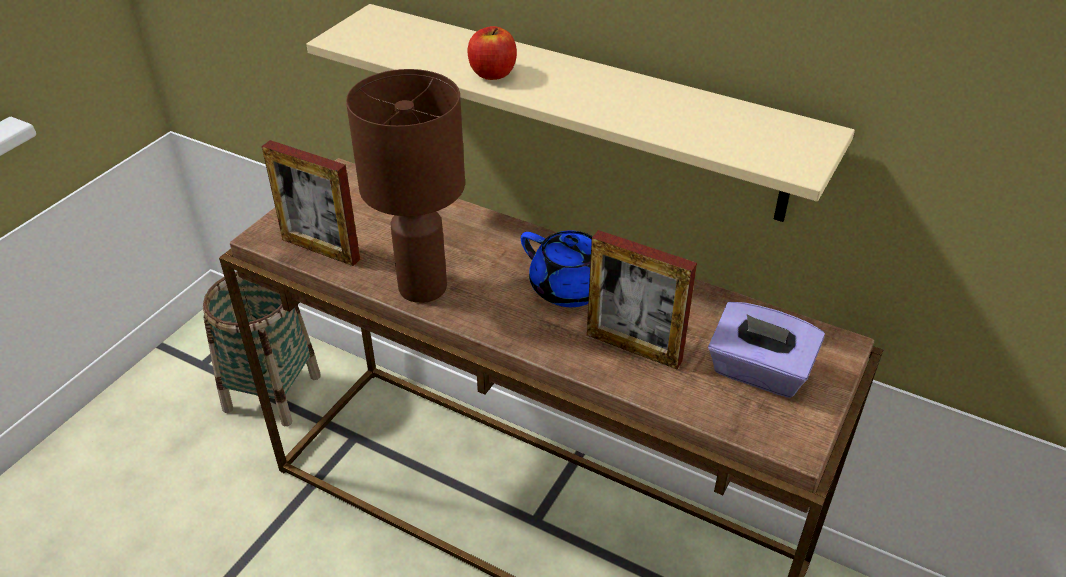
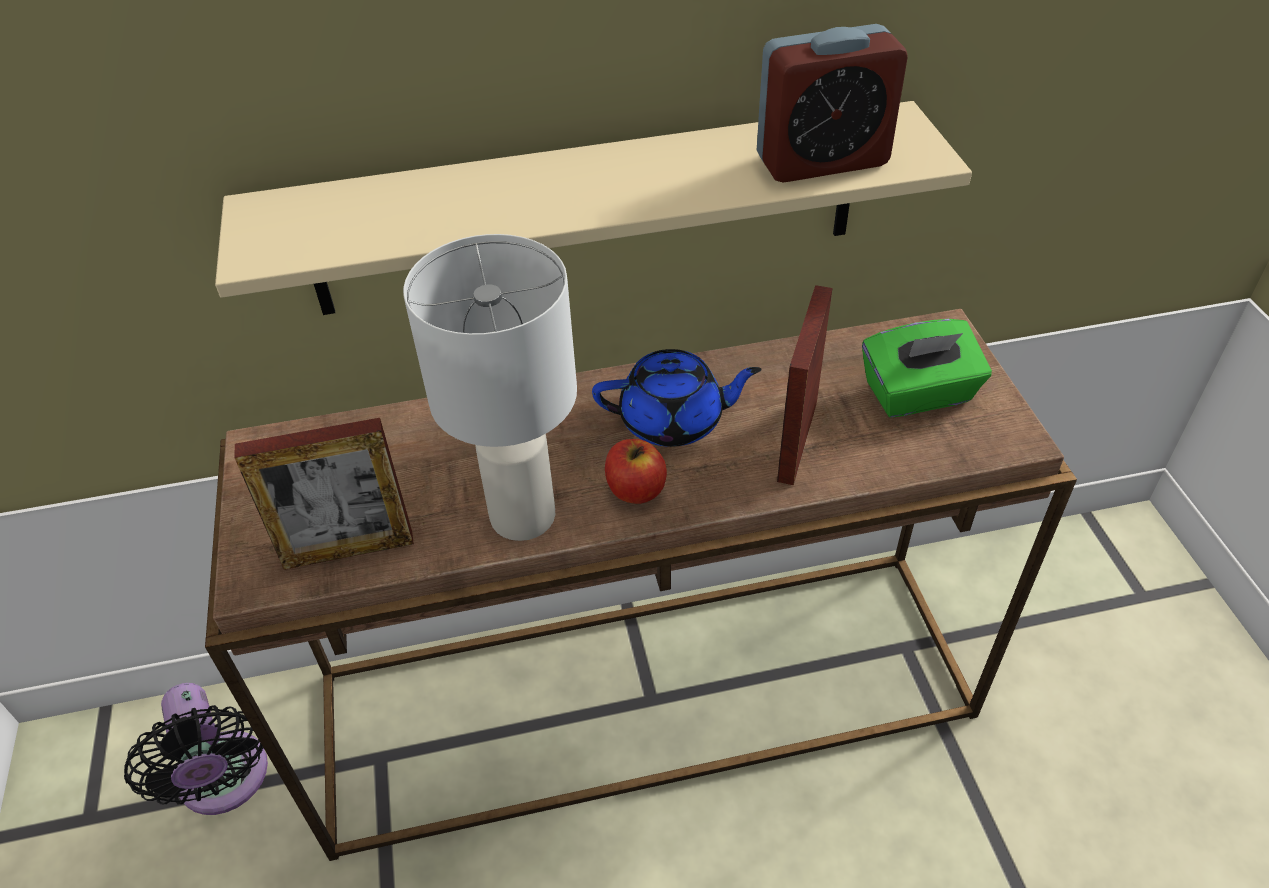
camera: 40 degrees left, 5 degrees up
basket [203,272,321,426] -> black fan [124,683,268,815]
brown table lamp [346,69,465,303] -> white table lamp [403,234,577,541]
apple [468,26,517,80] -> apple moved to [605,439,667,504]
picture frame [587,230,697,369] -> picture frame turned 120 degrees clockwise [777,285,833,485]
purple tissue box [708,302,825,398] -> green tissue box [862,319,992,418]
none -> alarm clock [757,24,908,183]

